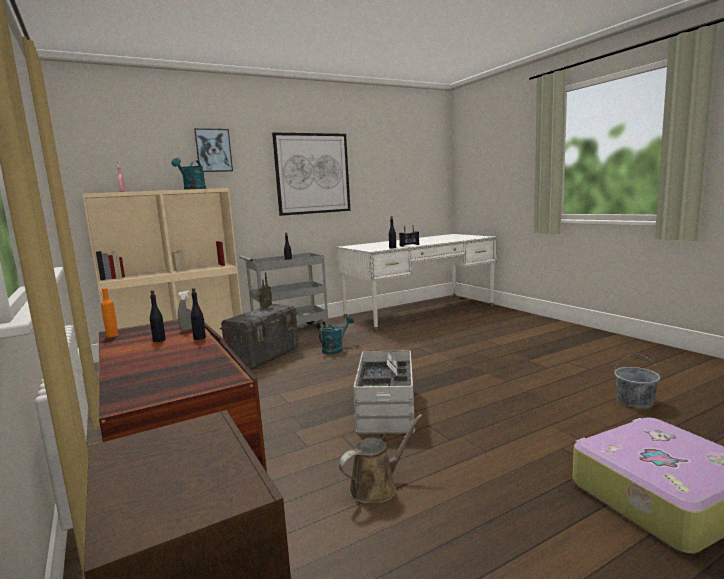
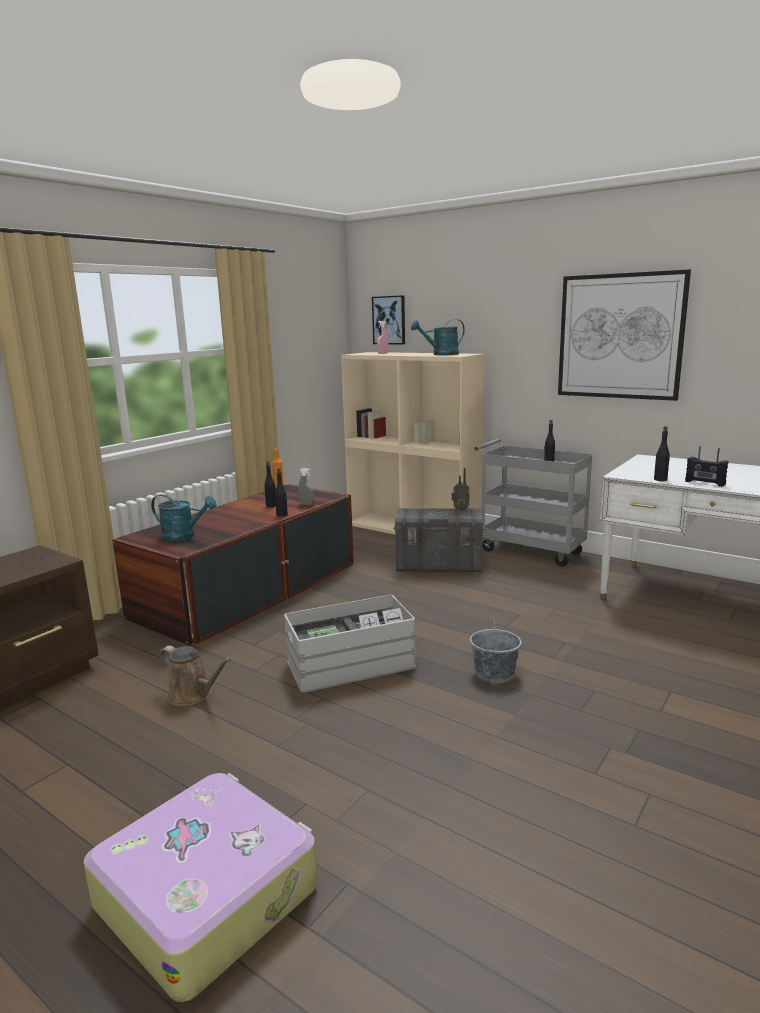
camera: 65 degrees right, 5 degrees up
picture [194,128,233,172] -> picture moved to [372,295,405,344]
turquoise watering can [319,316,354,354] -> turquoise watering can moved to [151,494,217,541]
grey bucket [614,354,660,408] -> grey bucket moved to [470,615,522,681]

